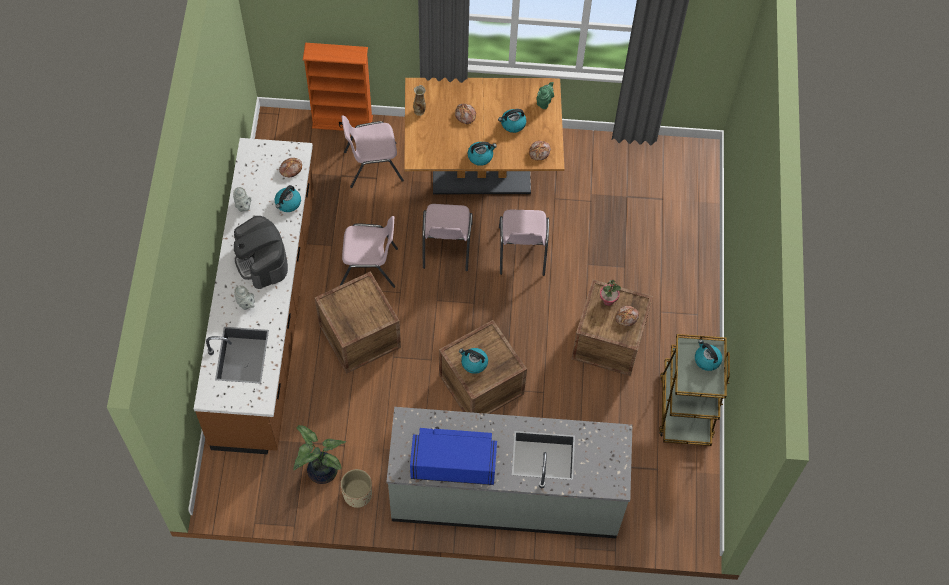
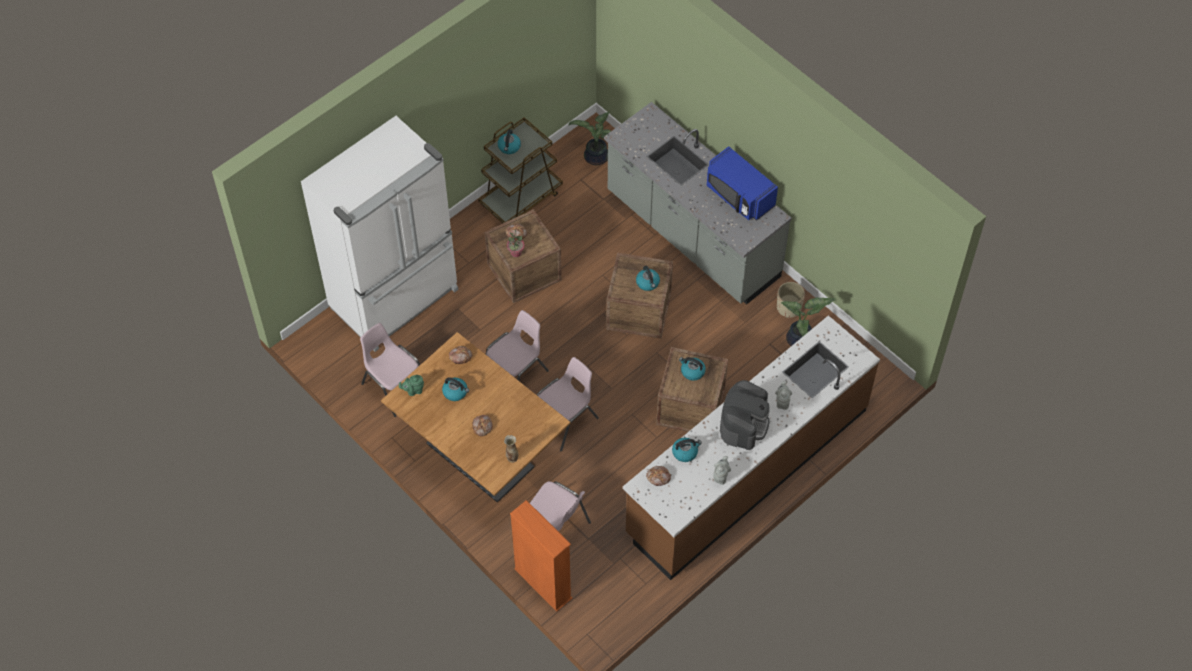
camera: 135 degrees left, 5 degrees down
pink chair [339,216,398,288] -> pink chair moved to [360,323,420,417]
kettle [467,142,497,166] -> kettle moved to [679,357,706,381]
none -> white fridge [301,116,458,352]
none -> potted plant [568,111,611,165]

